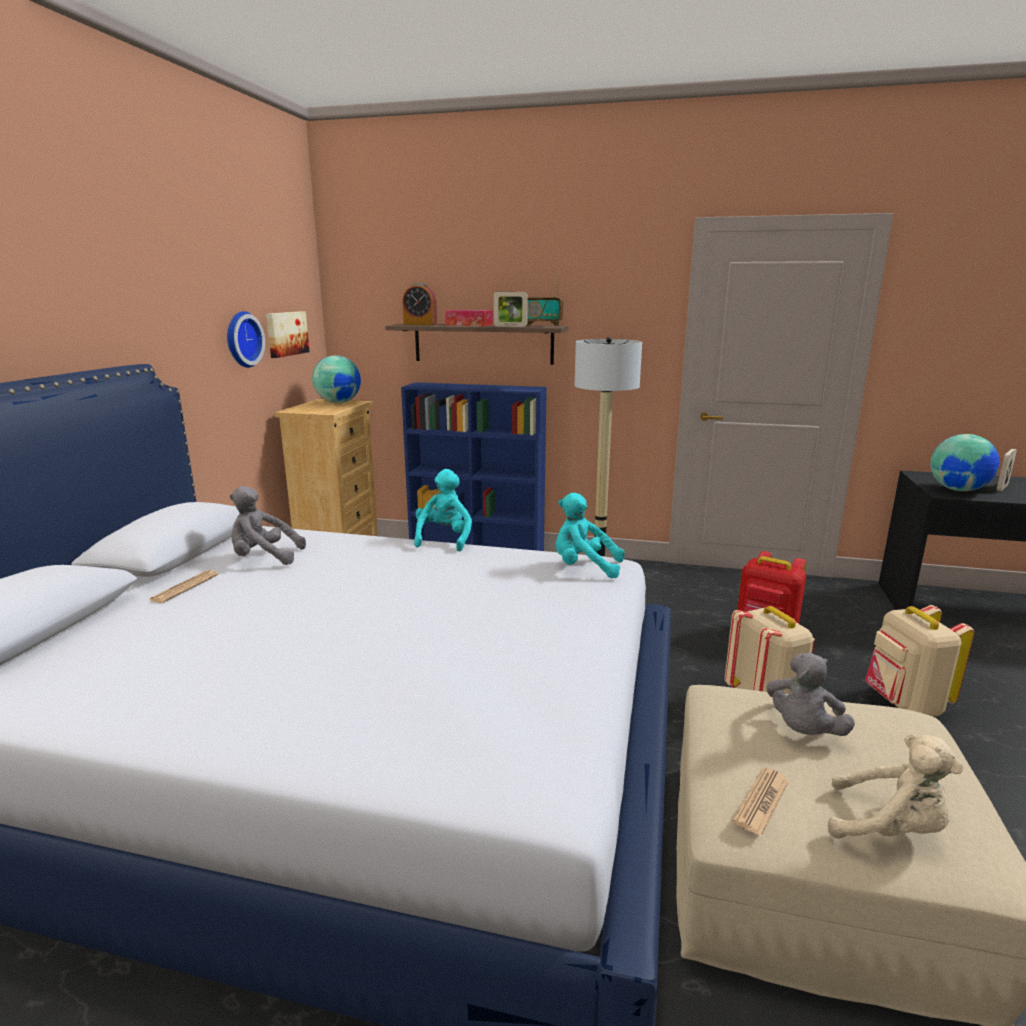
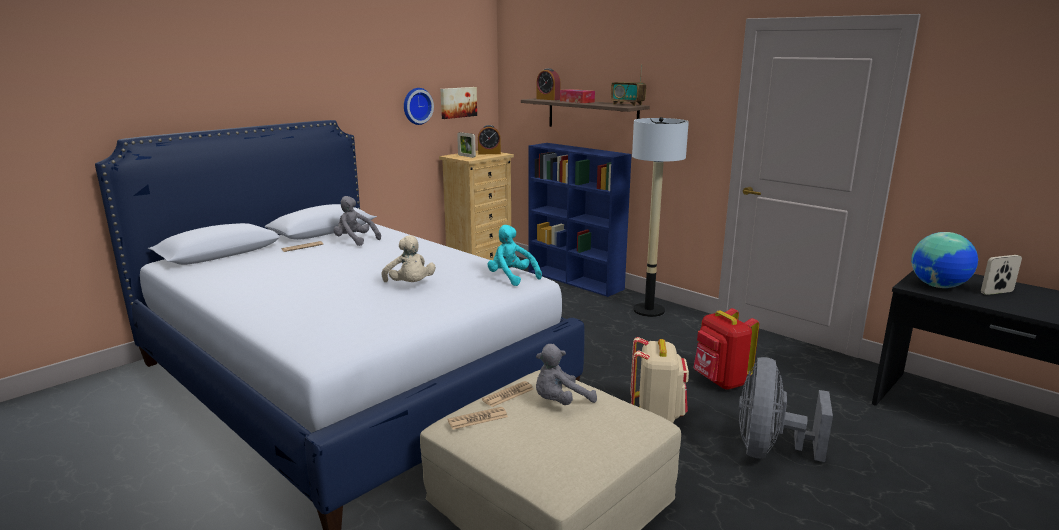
camera: 30 degrees right, 0 degrees up
globe [312,355,361,403] -> alarm clock [478,125,501,154]
turquoise plush toy [414,469,472,551] -> none
picture frame [494,292,528,327] -> picture frame moved to [457,132,476,158]
beige plush toy [828,735,963,838] -> beige plush toy moved to [382,235,436,282]
beige backpack [865,605,974,717] -> grey fan [739,357,833,462]
none -> newspaper [482,381,534,407]

